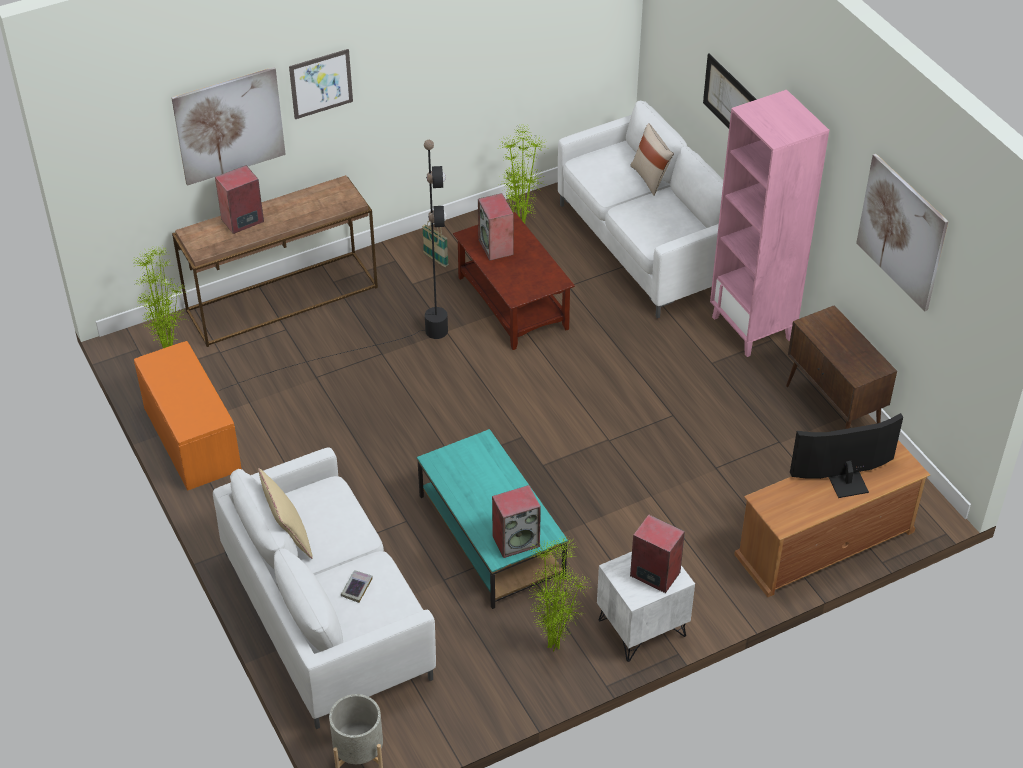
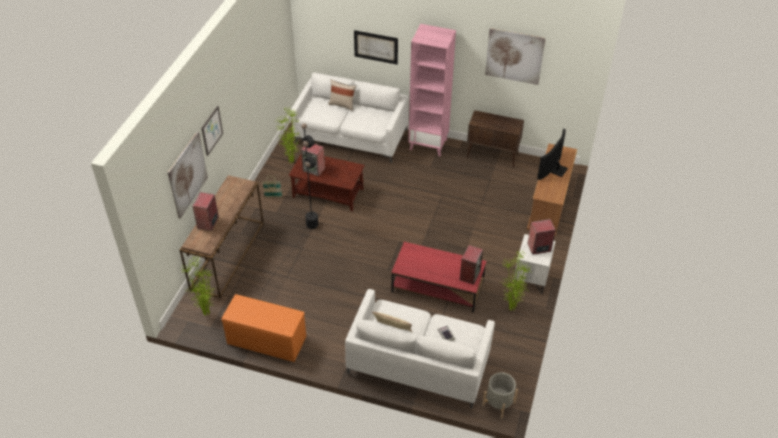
camera: 45 degrees left, 0 degrees up
turquoise coffee table [417,429,568,609] -> red coffee table [391,242,487,313]

